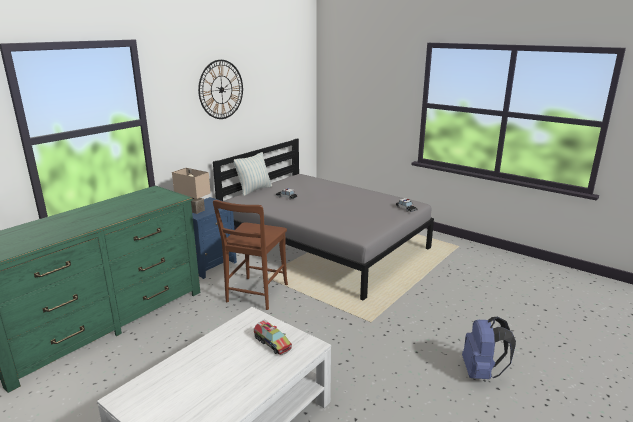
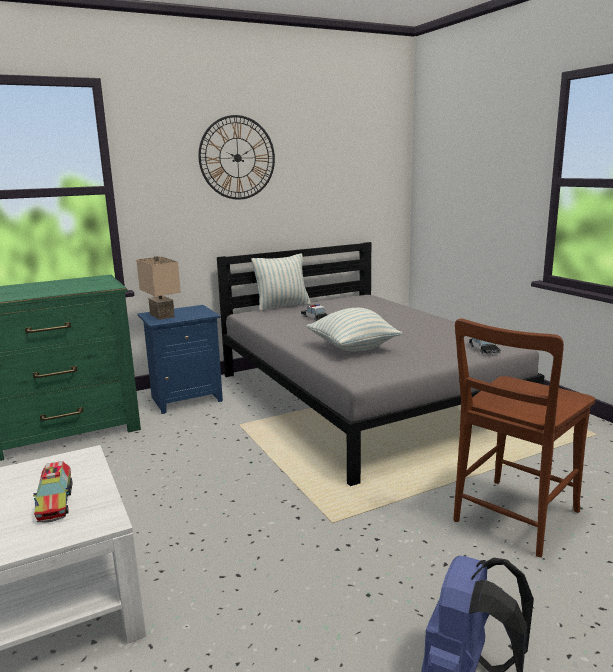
camera: 25 degrees right, 5 degrees down
brown chair [213,200,288,310] -> brown chair moved to [453,319,595,557]
none -> pillow [307,308,403,351]

